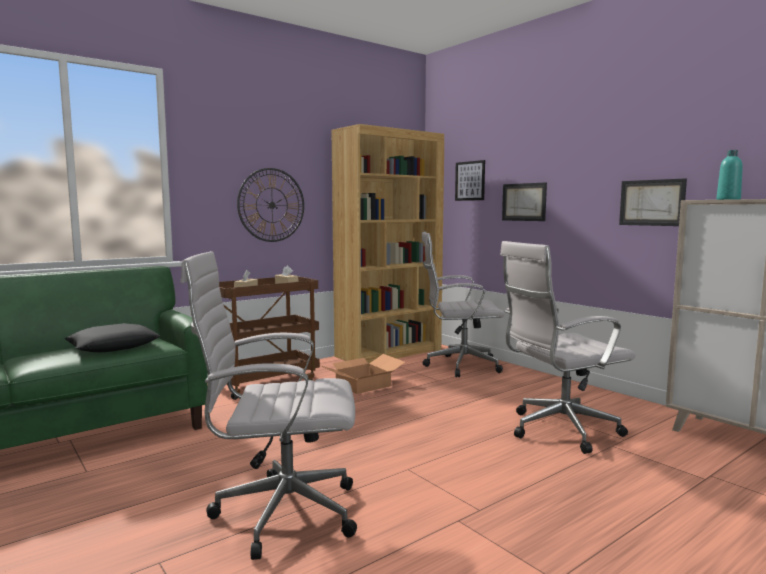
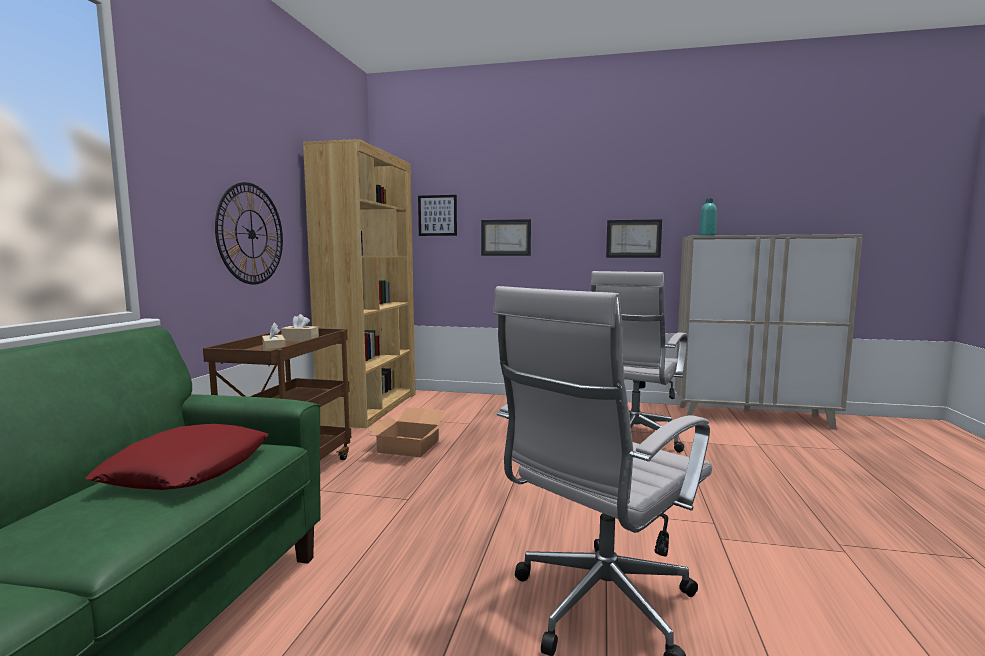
camera: 40 degrees left, 0 degrees up
black pillow [65,323,161,352] -> red pillow [85,424,268,490]
white office chair [422,231,505,377] -> none

